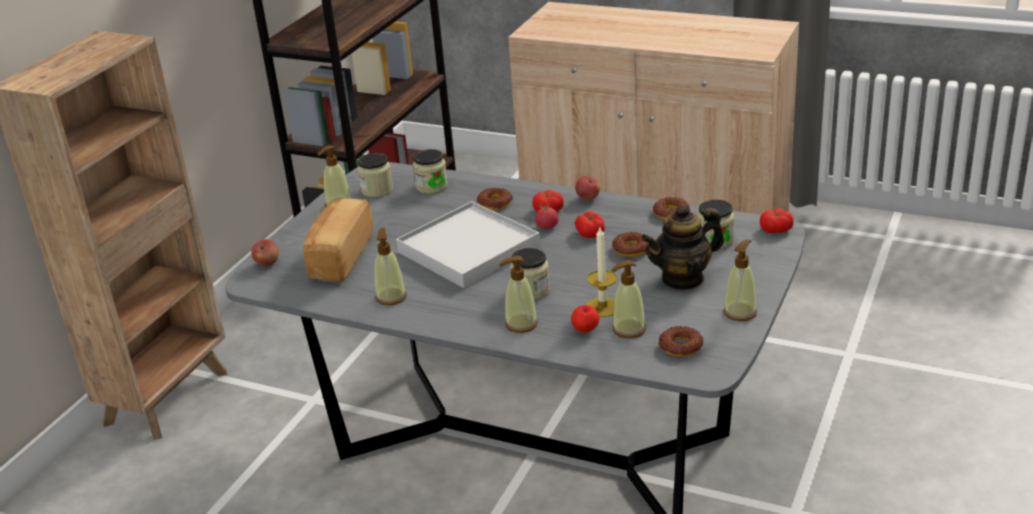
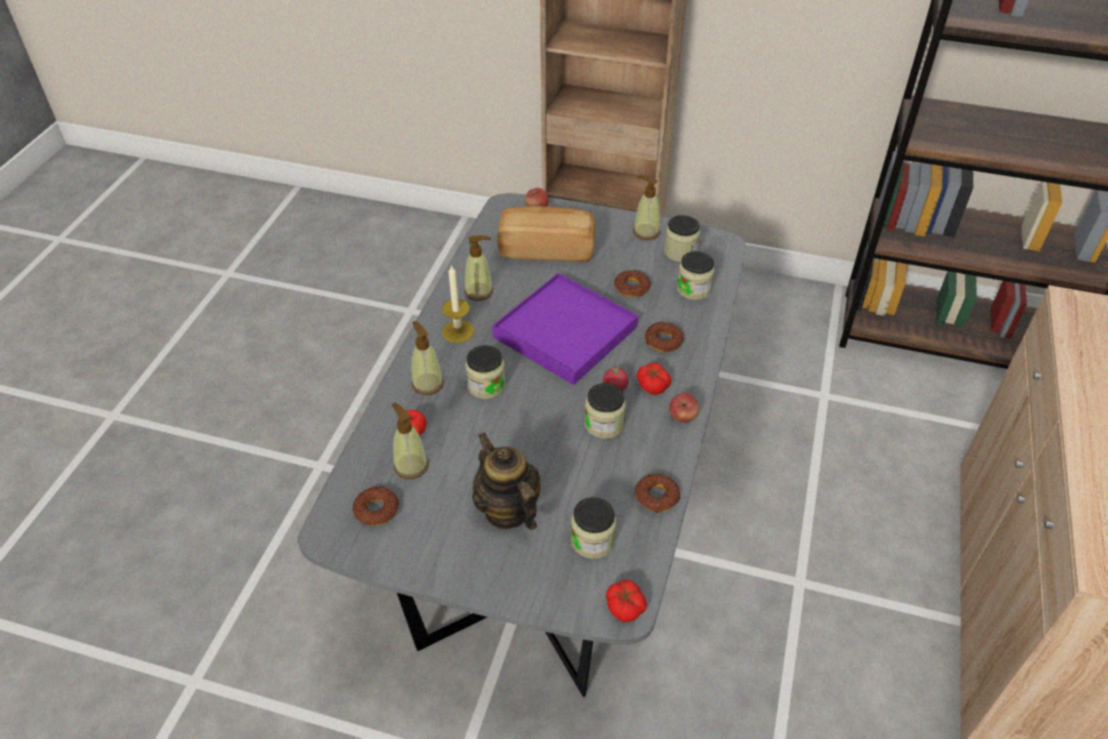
camera: 80 degrees right, 15 degrees up
white tray [396,201,540,288] -> purple tray [492,273,638,385]
tomato [575,211,605,238] -> jar [585,383,626,439]
candle [587,227,617,317] -> candle moved to [442,264,474,343]
donut [612,232,649,257] -> donut moved to [614,270,651,297]
soap dispenser [723,240,757,321] -> none

